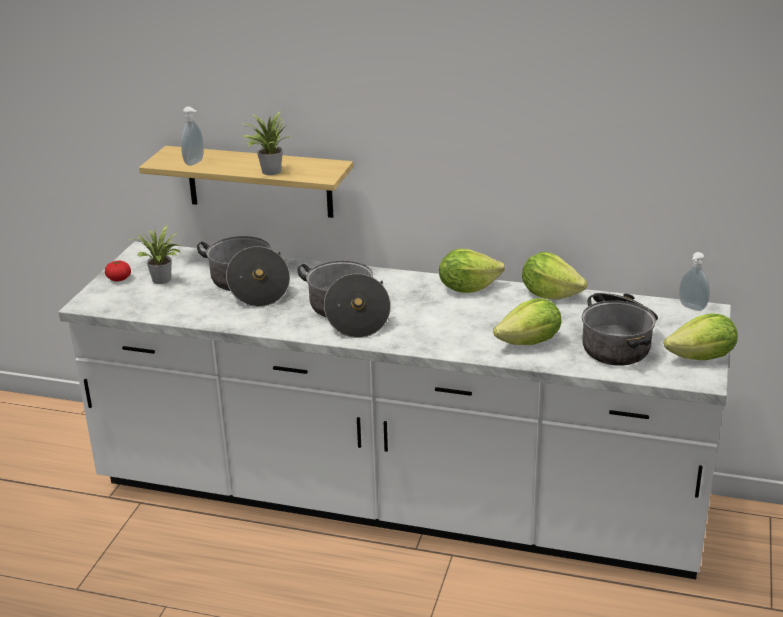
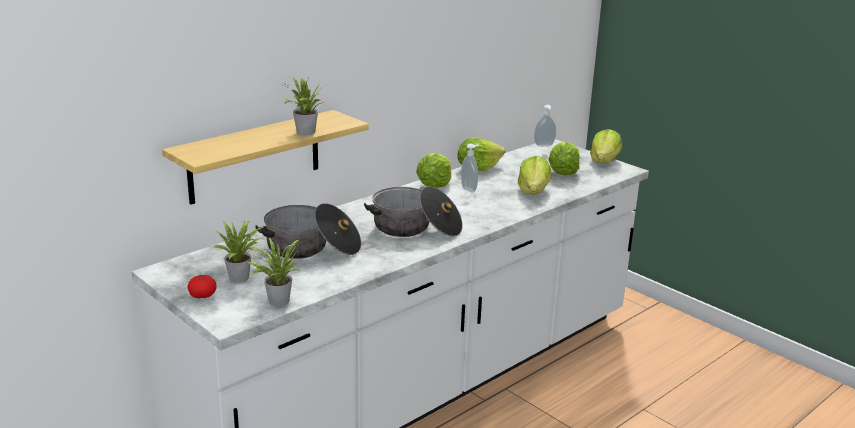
camera: 60 degrees left, 5 degrees down
soap dispenser [181,107,204,166] -> soap dispenser moved to [461,144,479,192]
cooking pot [582,293,658,366] -> lettuce [548,142,580,175]
none -> potted plant [246,238,300,306]

